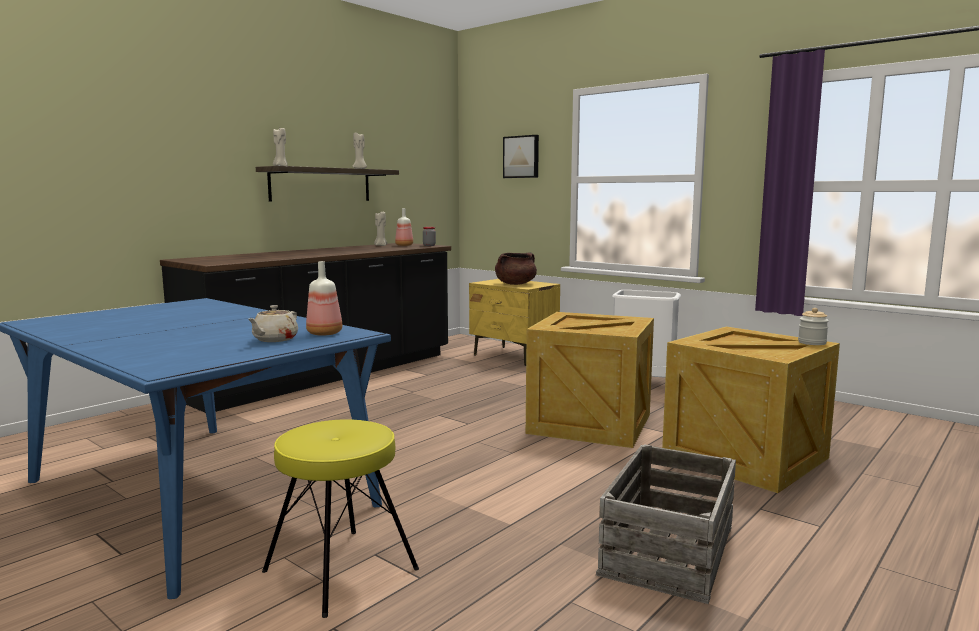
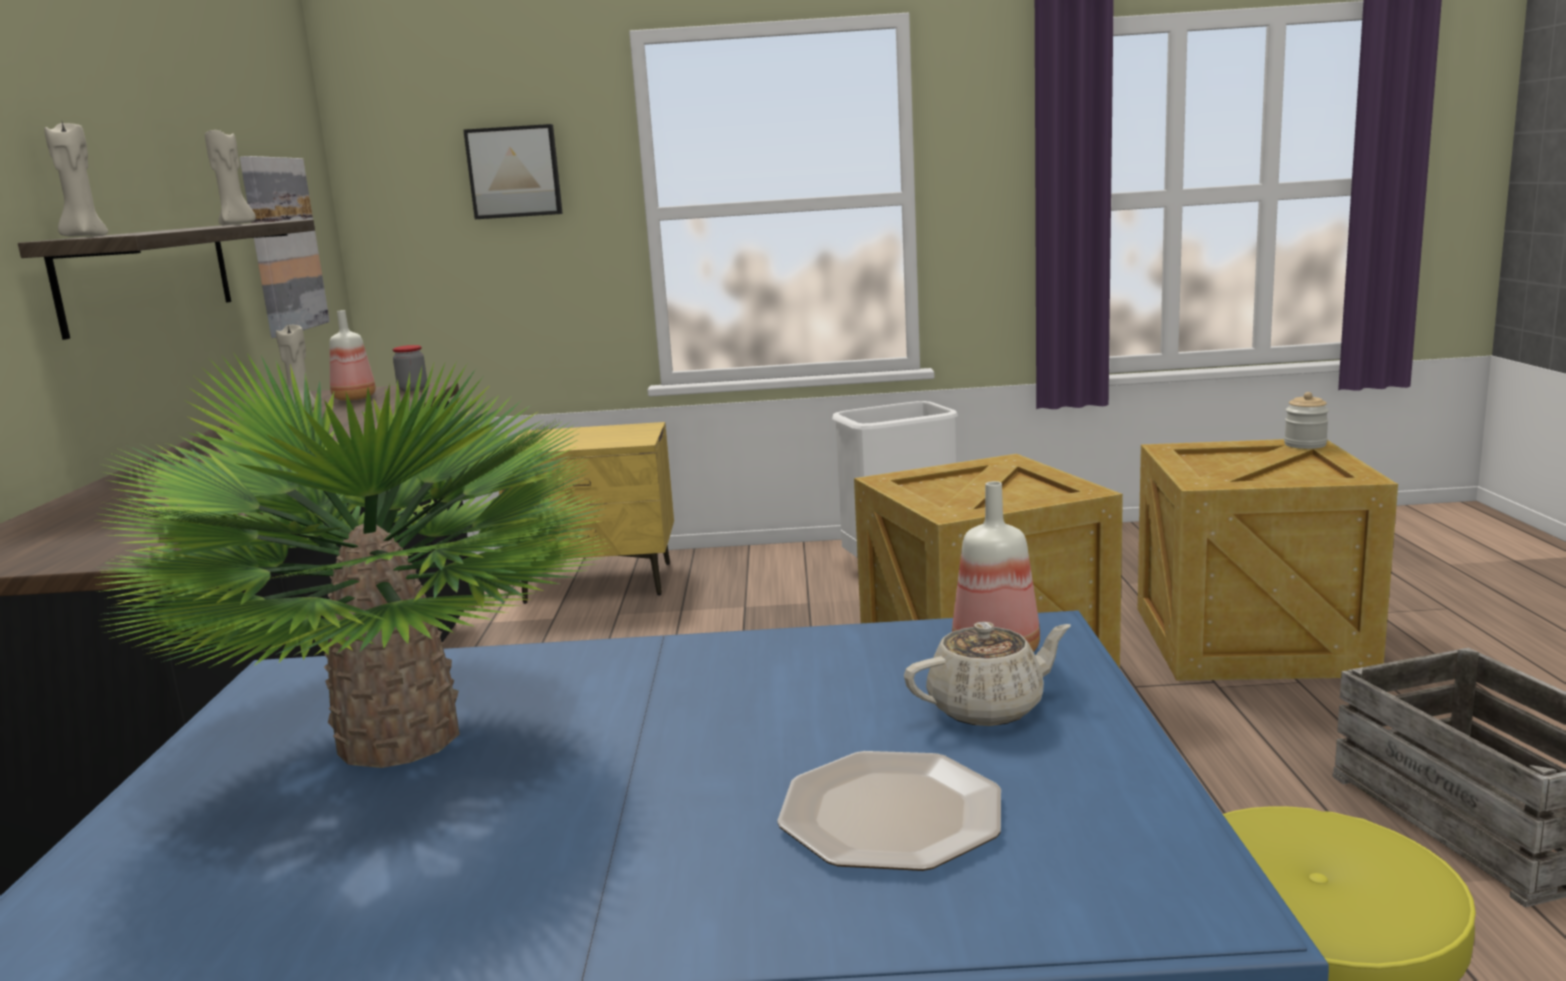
camera: 40 degrees left, 5 degrees up
beige teapot [248,305,298,342] -> beige teapot turned 90 degrees counterclockwise [904,622,1071,726]
brown cooking pot [495,252,537,285] -> none
none -> potted plant [95,354,610,768]
none -> picture [240,156,330,338]
none -> plate [777,751,1001,871]

